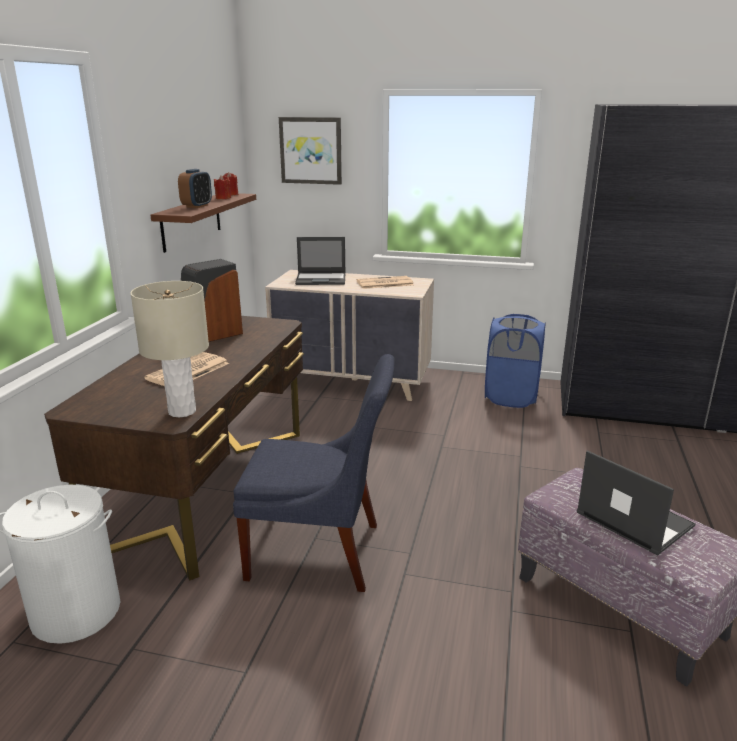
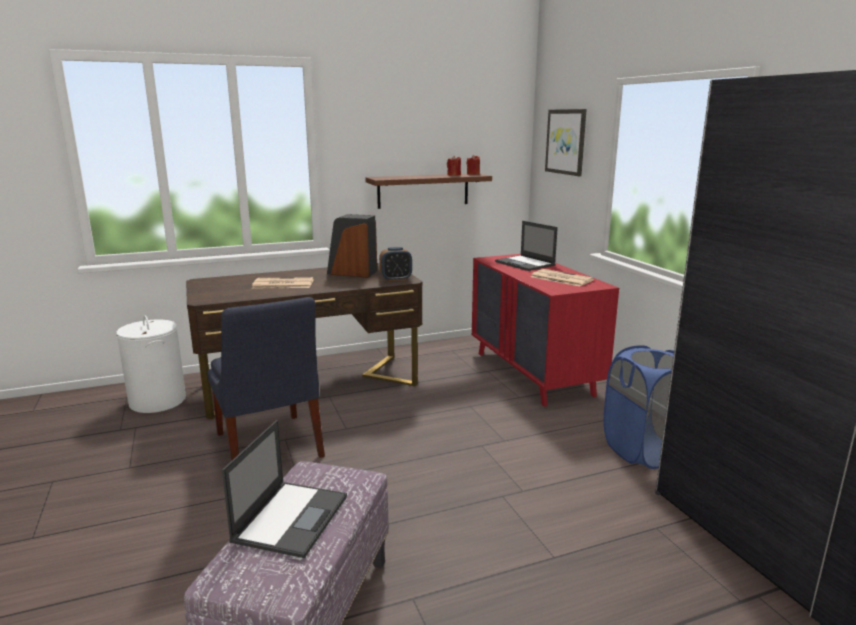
camera: 55 degrees right, 5 degrees down
beige table lamp [130,281,209,418] -> none
alarm clock [178,169,212,208] -> alarm clock moved to [379,247,412,281]
beige dresser [265,270,434,401] -> red dresser [472,254,619,407]

